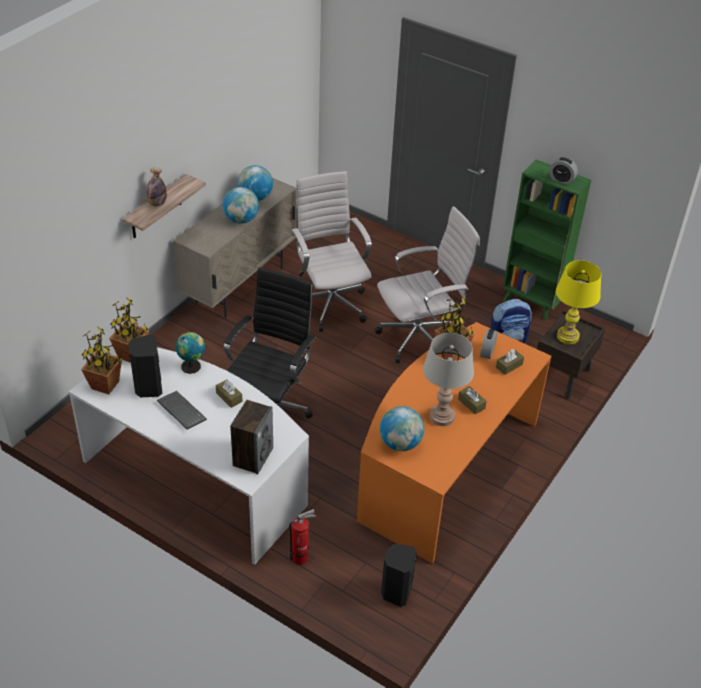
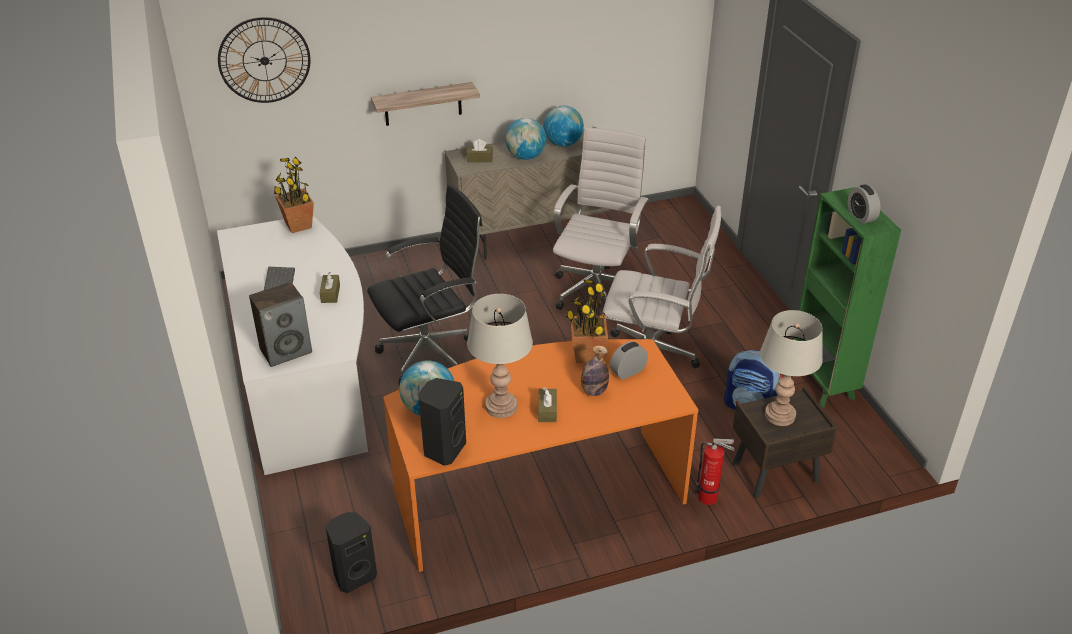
camera: 40 degrees right, 5 degrees down
potted plant [81,326,122,394] -> none
black speaker [128,335,162,398] -> black speaker moved to [418,378,466,466]
bottle [146,168,167,206] -> bottle moved to [581,345,609,396]
globe [175,332,205,374] -> none
fire extinguisher [289,509,316,565] -> fire extinguisher moved to [695,438,735,505]
brown tissue box [496,349,524,375] -> brown tissue box moved to [466,139,493,162]
yellow table lamp [556,260,601,344] -> grey table lamp [760,310,823,426]
none -> wall clock [218,17,311,103]

